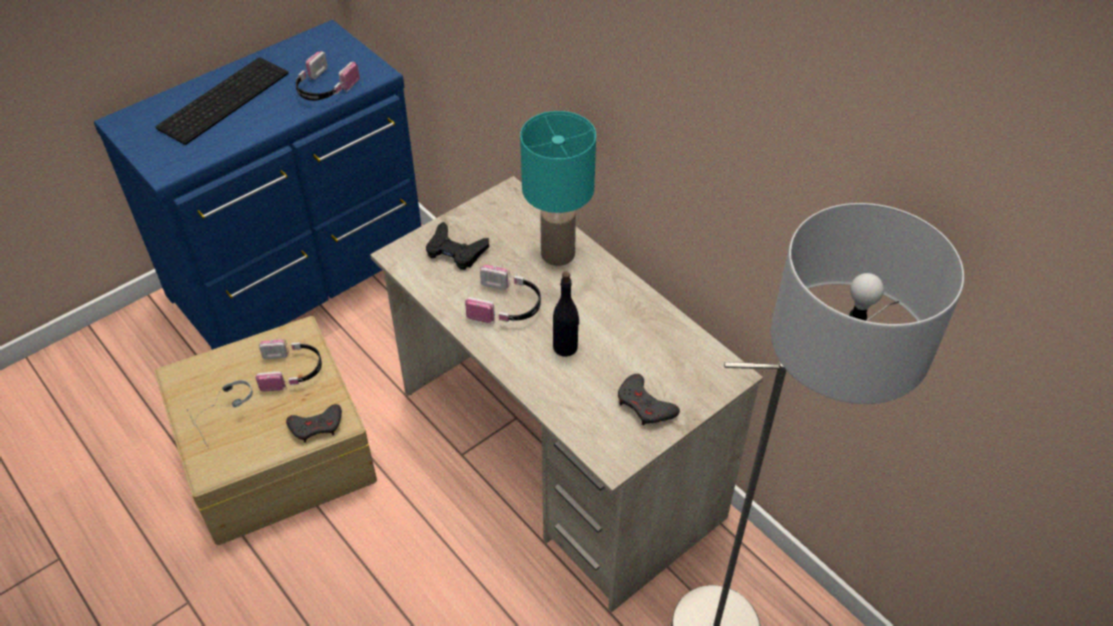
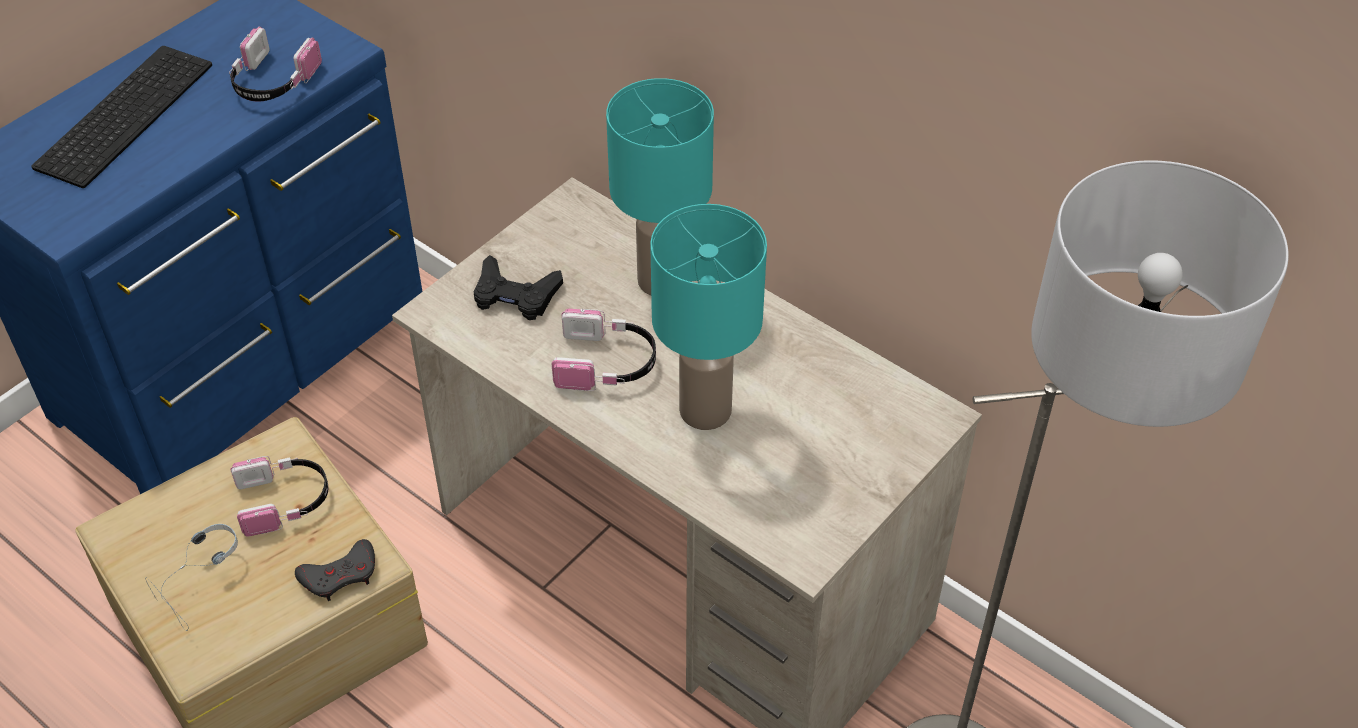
camera: 10 degrees left, 0 degrees up
black bottle [553,272,579,357] -> turquoise table lamp [650,204,767,430]
grey game controller [618,374,680,426] -> none

